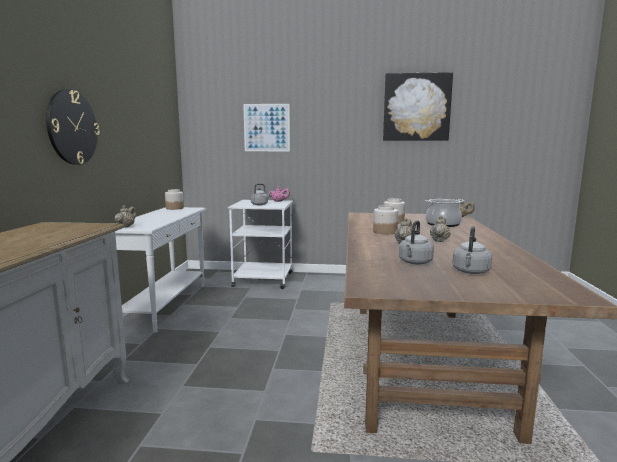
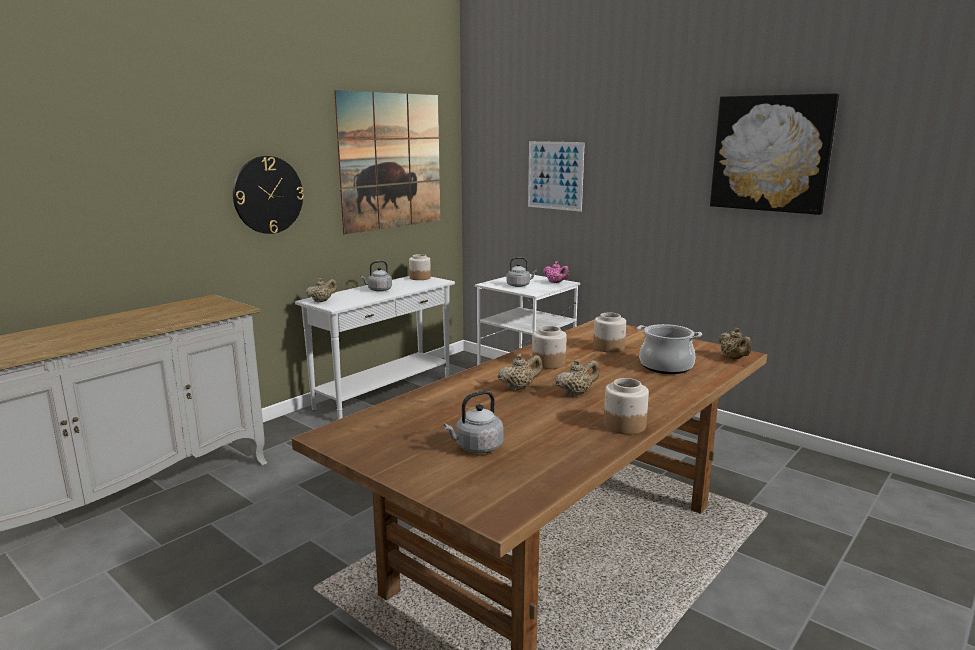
camera: 35 degrees right, 5 degrees up
grey kettle [399,220,434,264] -> grey kettle moved to [360,260,392,292]
none -> picture [334,90,440,234]
none -> jar [604,378,649,434]

